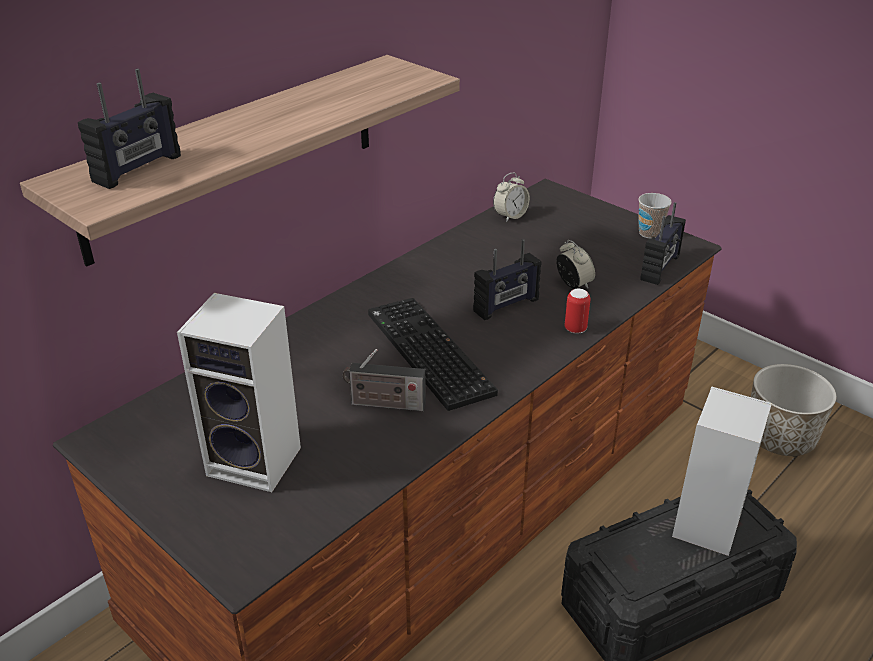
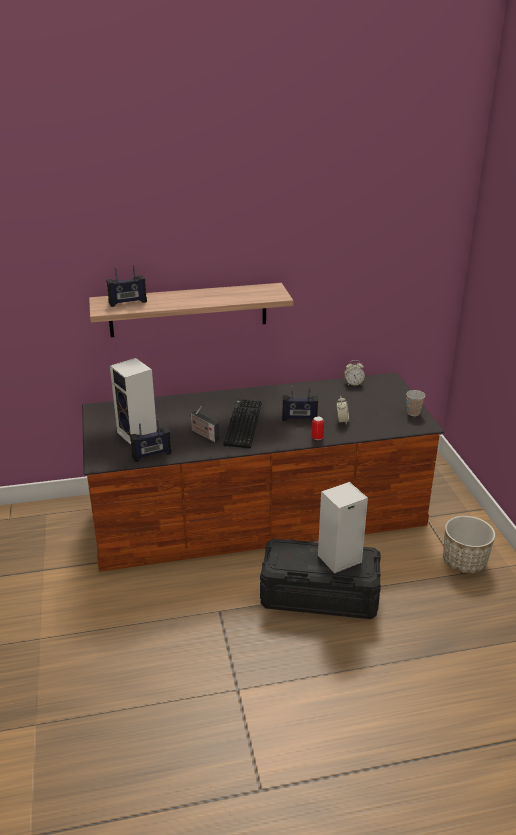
camera: 35 degrees right, 5 degrees down
radio [641,202,686,285] -> radio moved to [130,419,171,462]

